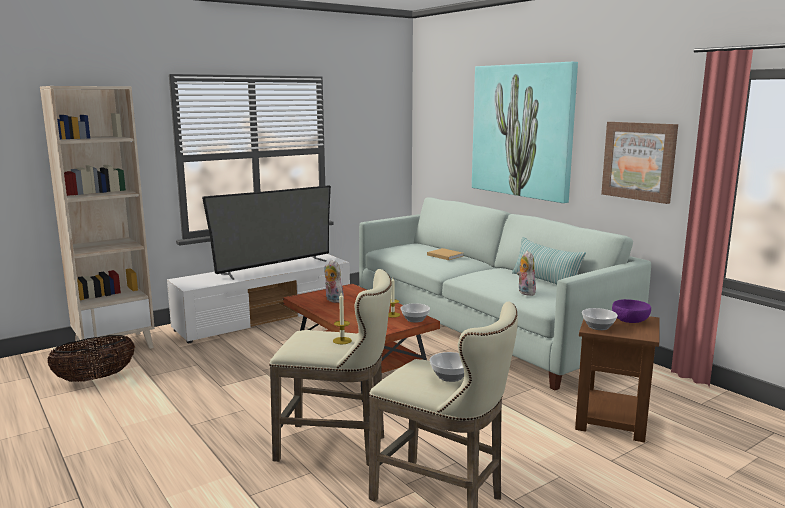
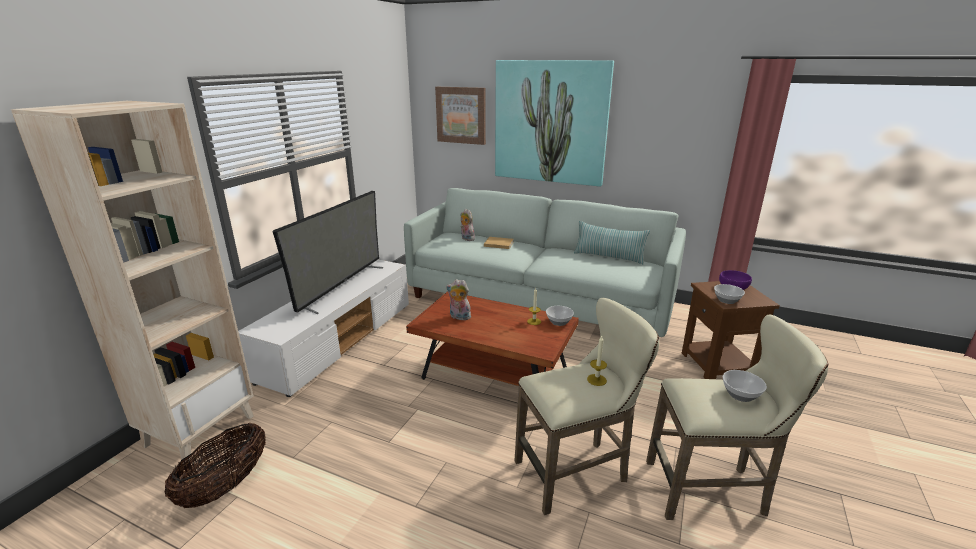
camera: 30 degrees left, 10 degrees up
plush toy [517,251,536,296] -> plush toy moved to [461,209,475,241]
picture [601,122,678,204] -> picture moved to [435,87,486,145]

